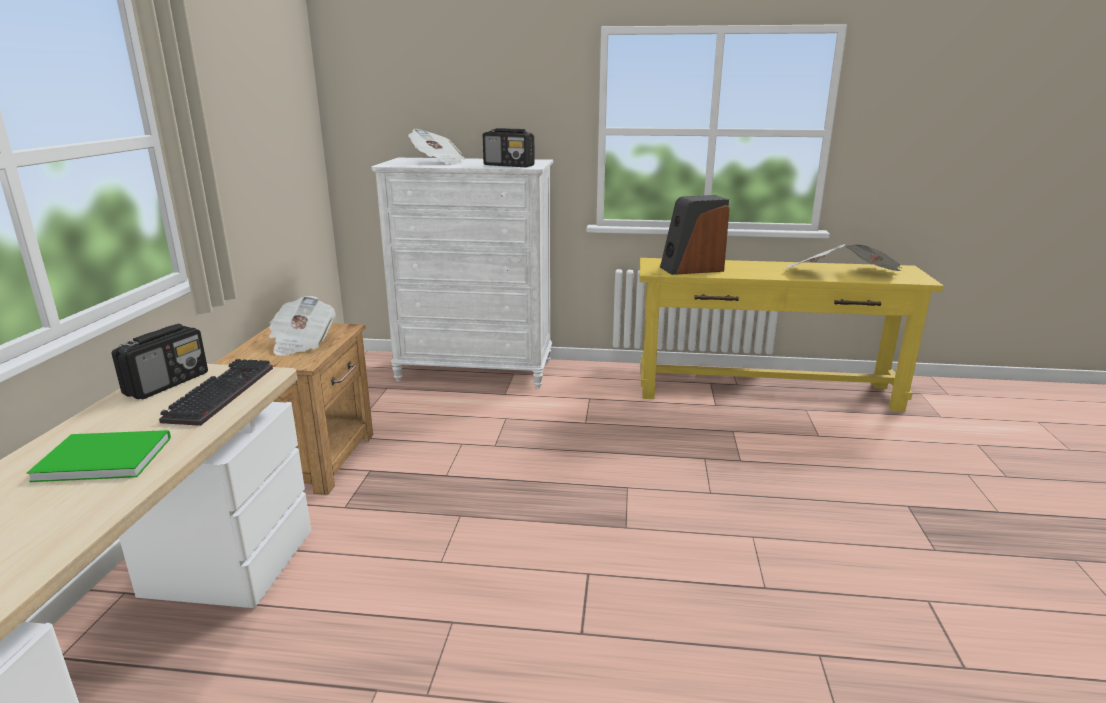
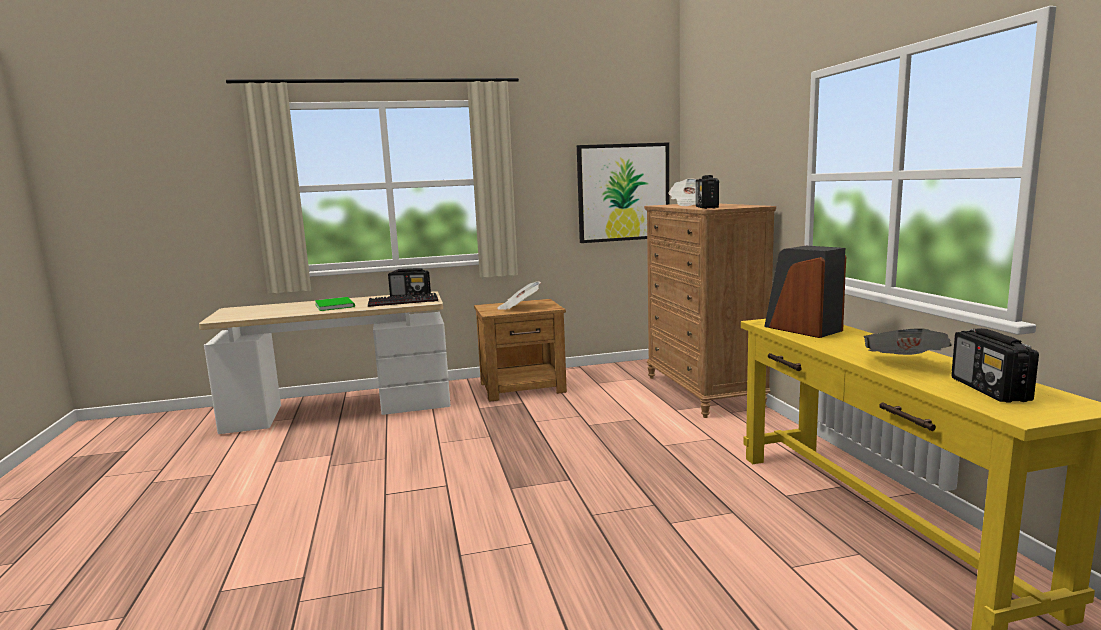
camera: 70 degrees right, 10 degrees down
white dresser [371,158,553,388] -> brown dresser [644,204,776,418]
newspaper [846,244,901,271] -> radio [951,328,1039,403]
none -> picture [577,142,669,243]

